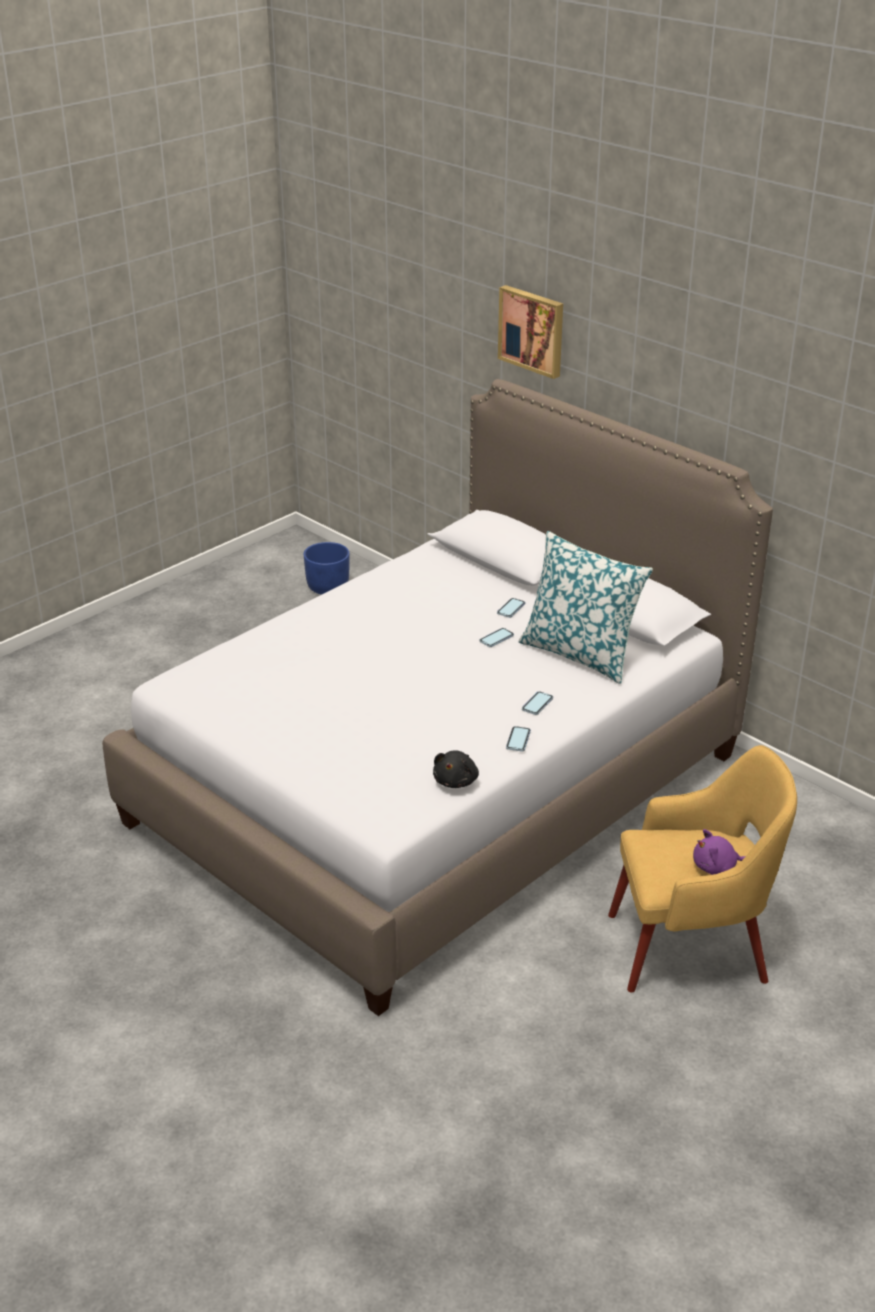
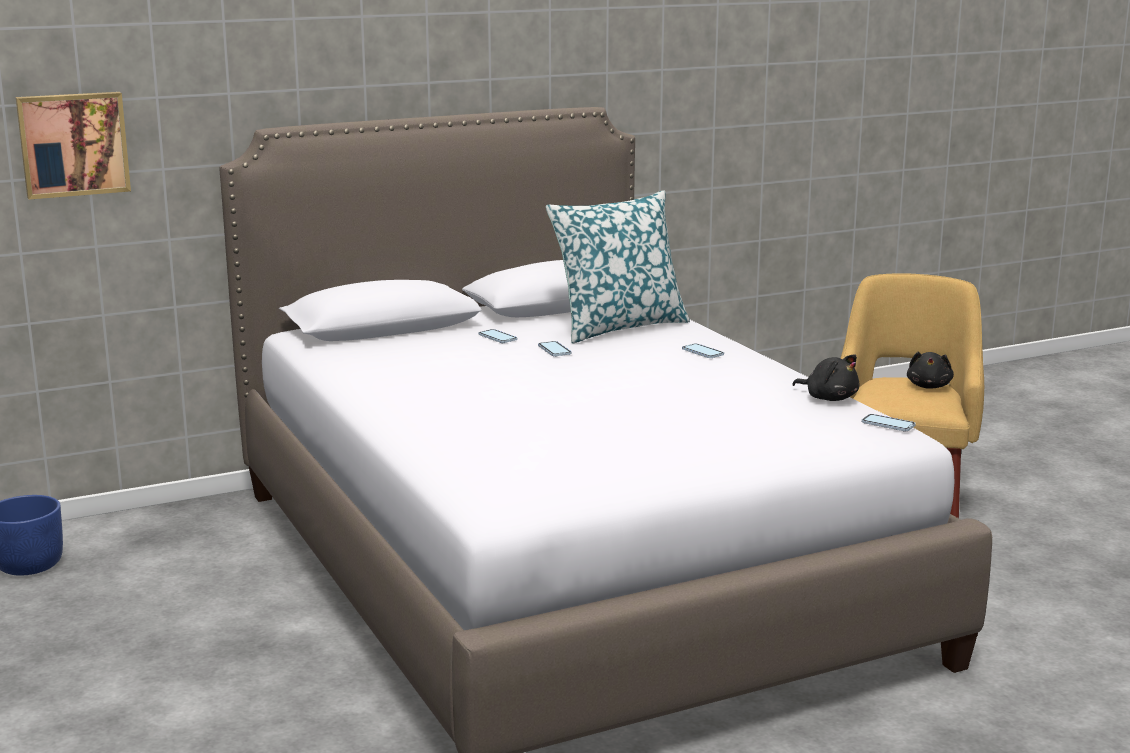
camera: 70 degrees left, 15 degrees down
picture [498,285,563,379] -> picture moved to [16,92,131,200]
phone [506,726,531,751] -> phone moved to [862,414,916,432]
purple plush toy [693,829,746,875] -> black plush toy [907,352,954,389]

